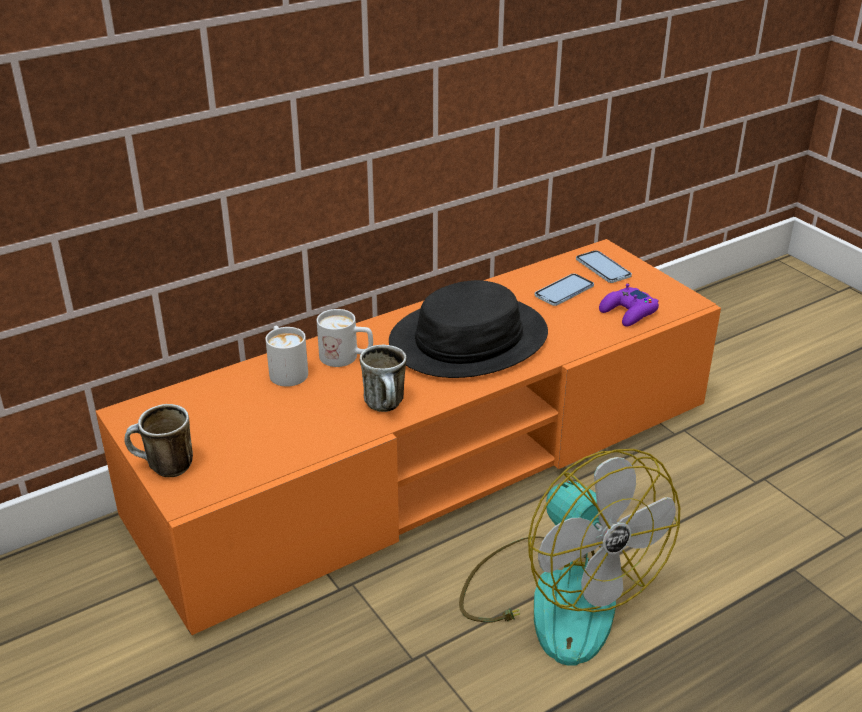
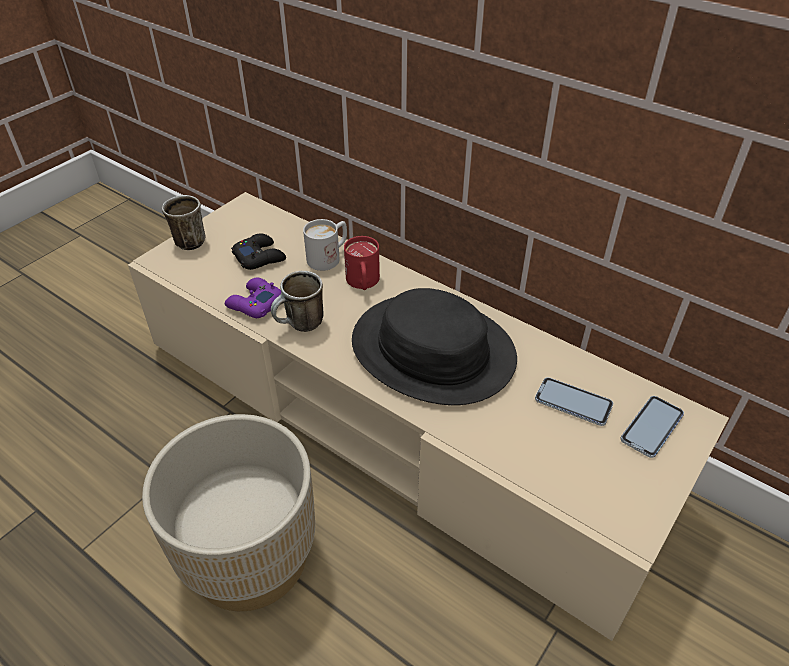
camera: 70 degrees right, 10 degrees up
orange tv stand [96,239,721,635] -> beige tv stand [128,192,729,641]
white mug [317,309,373,367] -> red mug [344,236,380,290]
fan [459,449,680,666] -> beige planter [142,414,315,611]
purple game controller [599,284,659,327] -> purple game controller moved to [225,277,281,318]
none -> black game controller [231,233,286,270]

